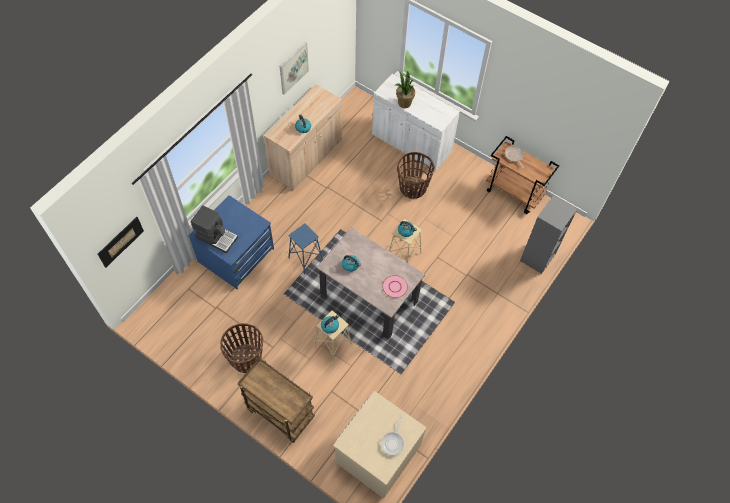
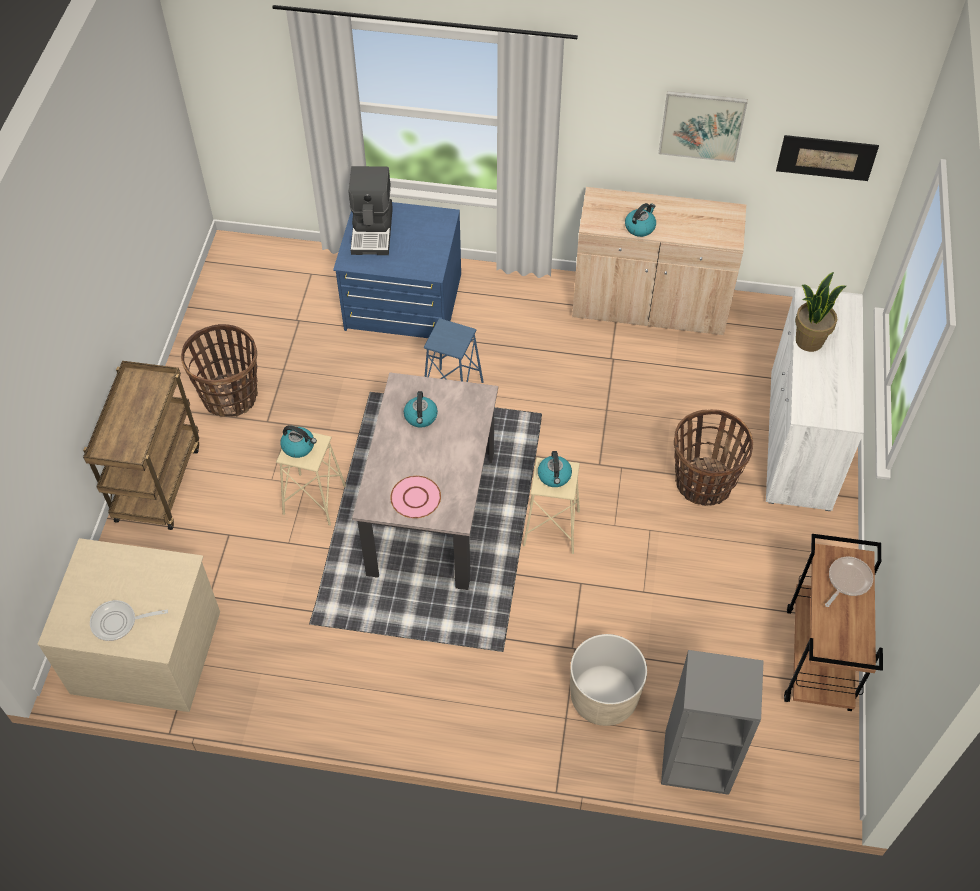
camera: 65 degrees right, 5 degrees down
picture [98,217,144,268] -> picture moved to [776,135,879,181]
none -> beige planter [570,634,647,726]

